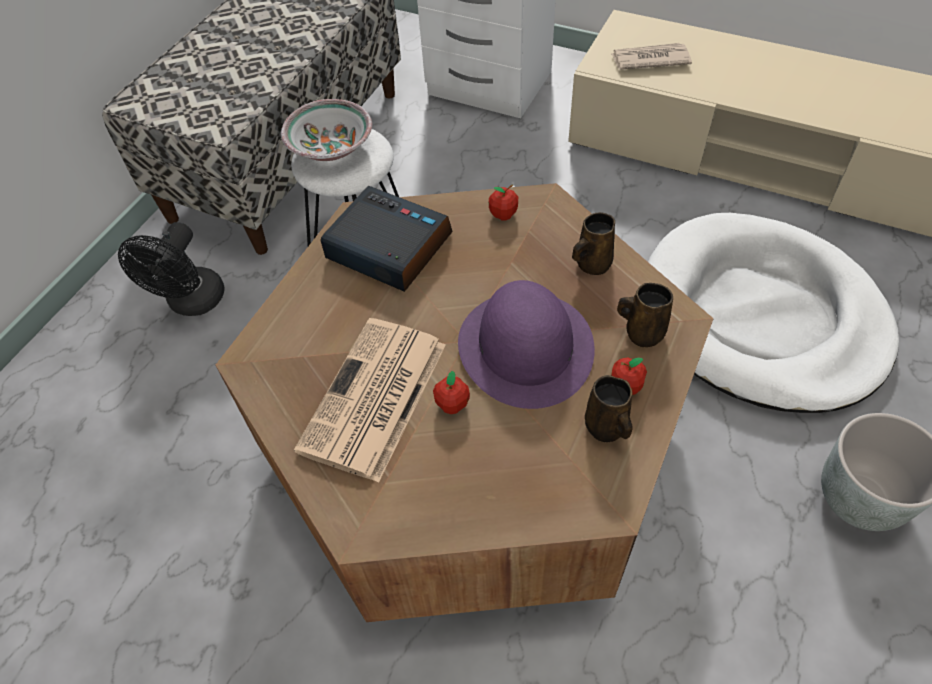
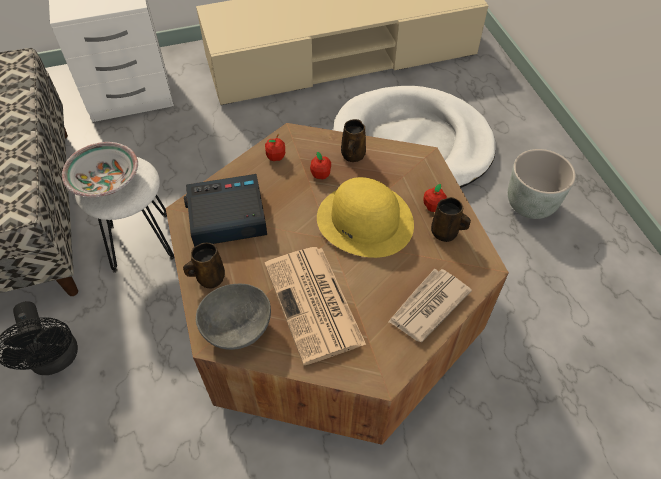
camera: 45 degrees left, 0 degrees up
apple [433,371,470,414] -> apple moved to [310,152,331,179]
purple hat [458,280,595,409] -> yellow hat [317,177,414,258]
newspaper [611,43,692,70] -> newspaper moved to [388,269,472,342]
brown mug [617,283,673,347] -> brown mug moved to [183,243,225,289]
none -> grey bowl [196,284,271,350]

